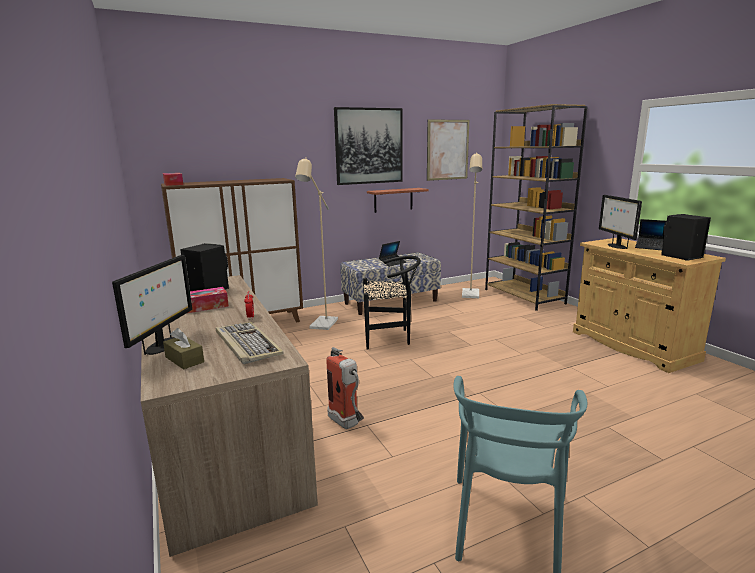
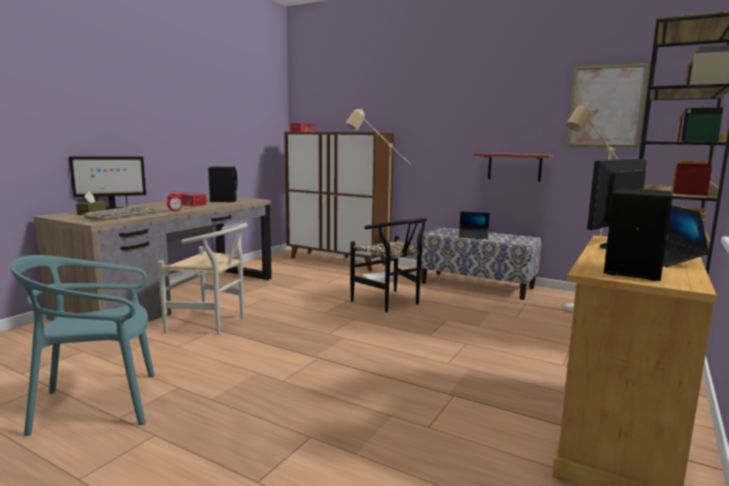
camera: 55 degrees right, 5 degrees down
fire extinguisher [326,347,364,429] -> white chair [158,223,248,335]
picture [334,107,403,185] -> none

